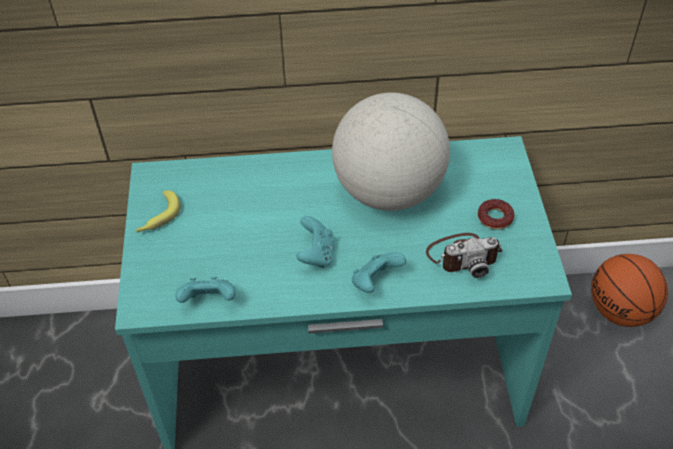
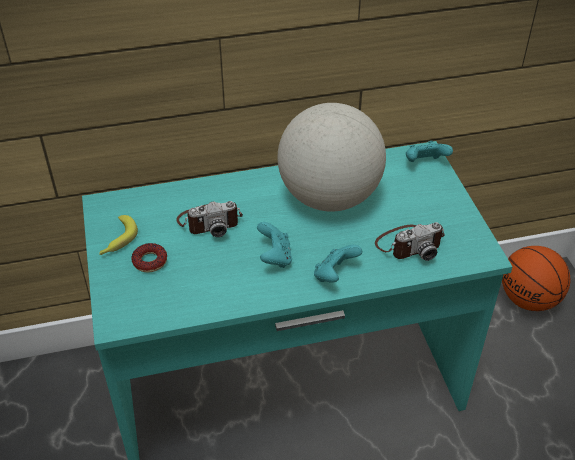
camera: 10 degrees left, 5 degrees down
turquoise game controller [175,277,235,303] -> turquoise game controller moved to [406,141,453,162]
donut [478,199,514,230] -> donut moved to [131,243,167,273]
none -> camera [176,201,243,237]

